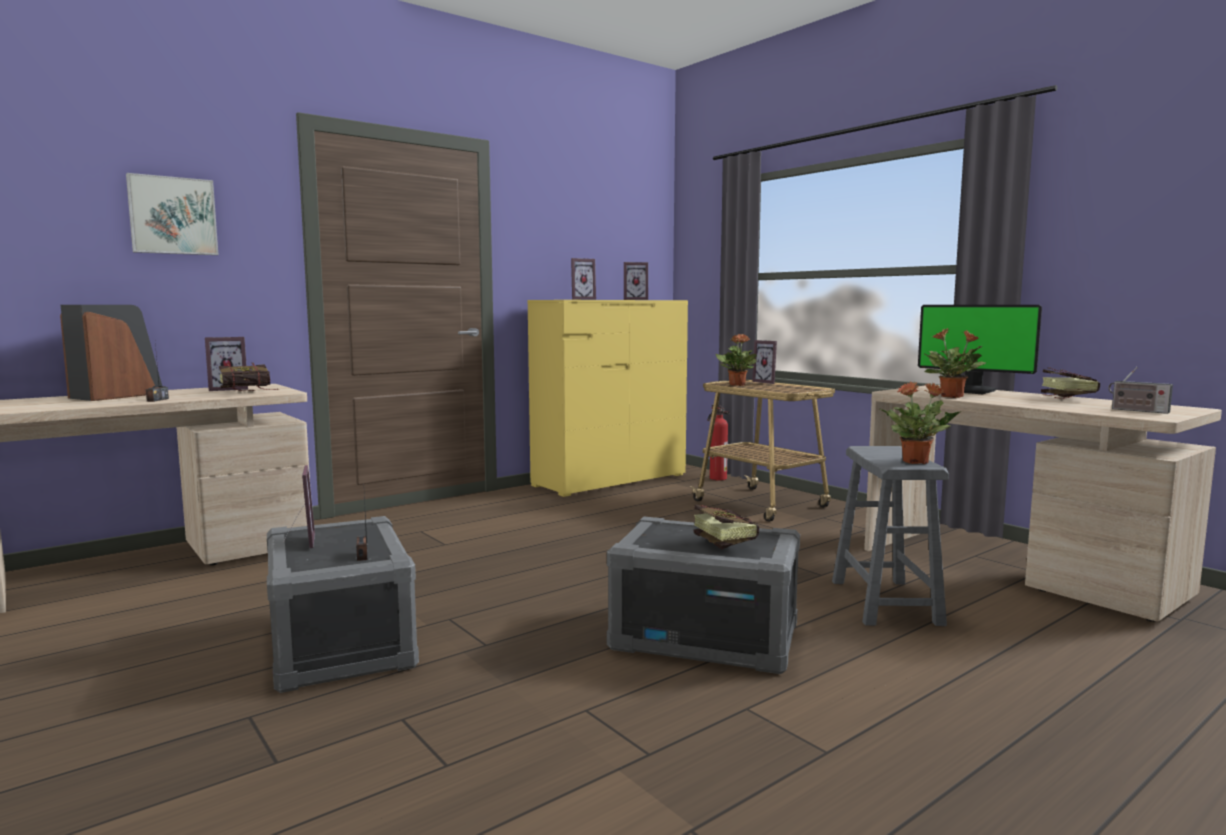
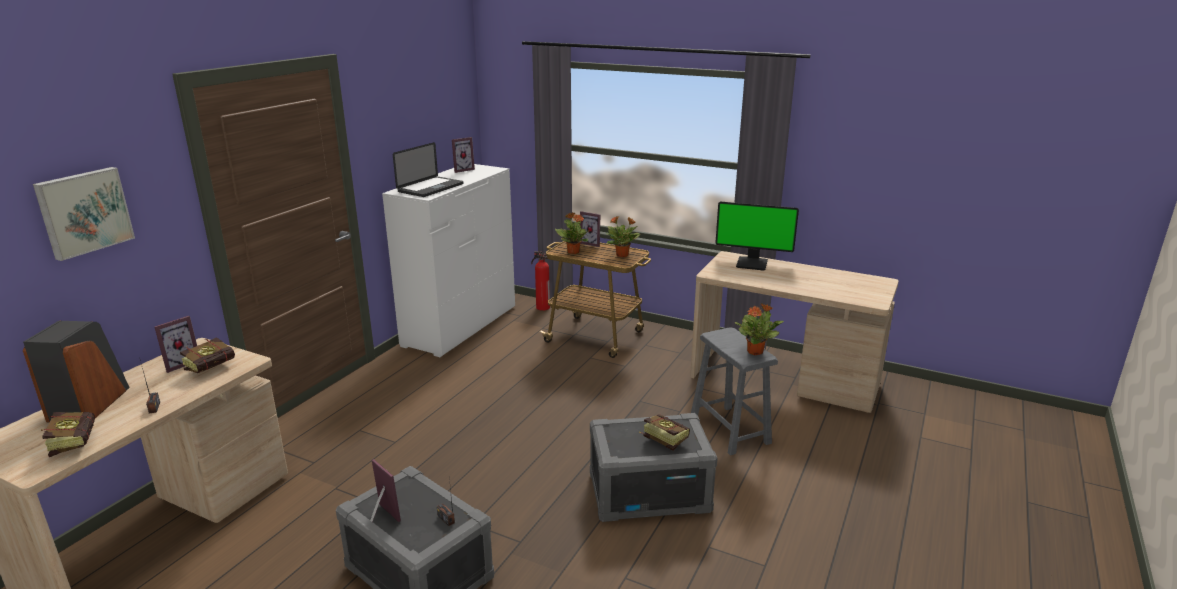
camera: 25 degrees left, 15 degrees up
yellow dresser [528,300,688,497] -> white dresser [382,164,515,357]
picture frame [571,258,596,300] -> laptop [393,142,463,197]
potted plant [923,328,987,398] -> potted plant moved to [606,216,640,257]
book [1041,368,1100,399] -> book moved to [41,412,95,457]
radio [1109,367,1173,414] -> none

